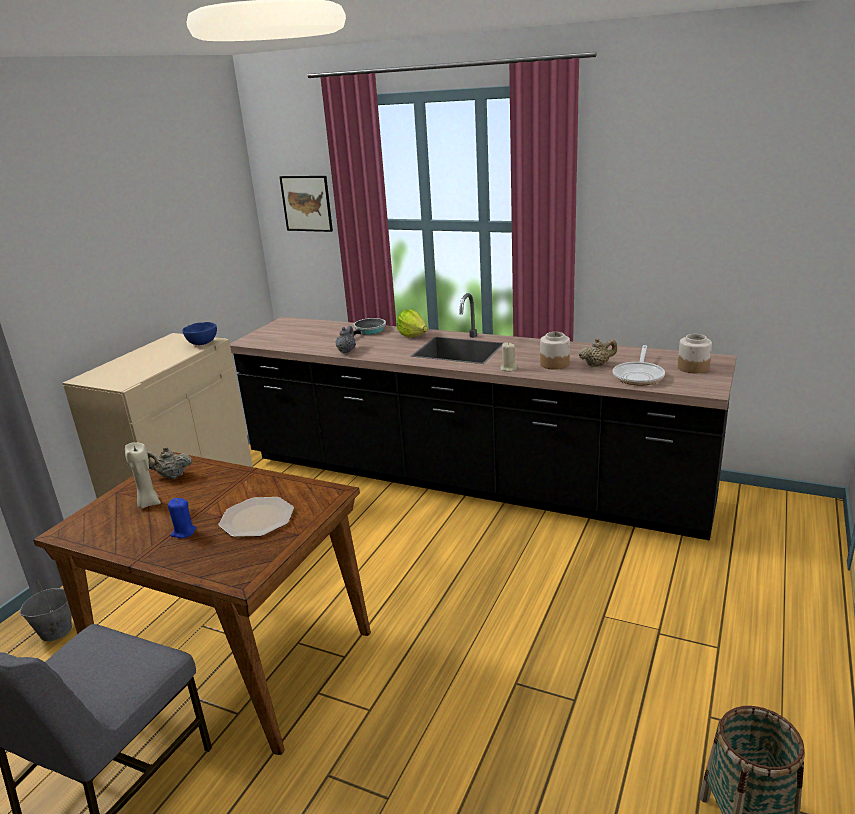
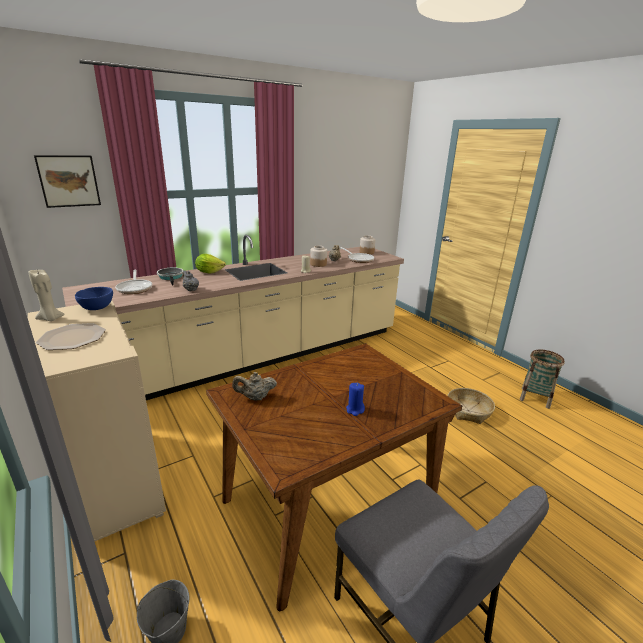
camera: 60 degrees left, 0 degrees up
beige candle [125,442,161,509] -> beige candle moved to [29,269,65,321]
beige teapot [147,447,193,479] -> beige teapot turned 45 degrees clockwise [232,372,277,401]
plate [219,497,294,537] -> plate moved to [36,323,106,350]
black counter [230,293,737,541] -> beige counter [62,235,404,400]
none -> frying pan [115,270,152,294]
none -> basket [447,388,495,424]

